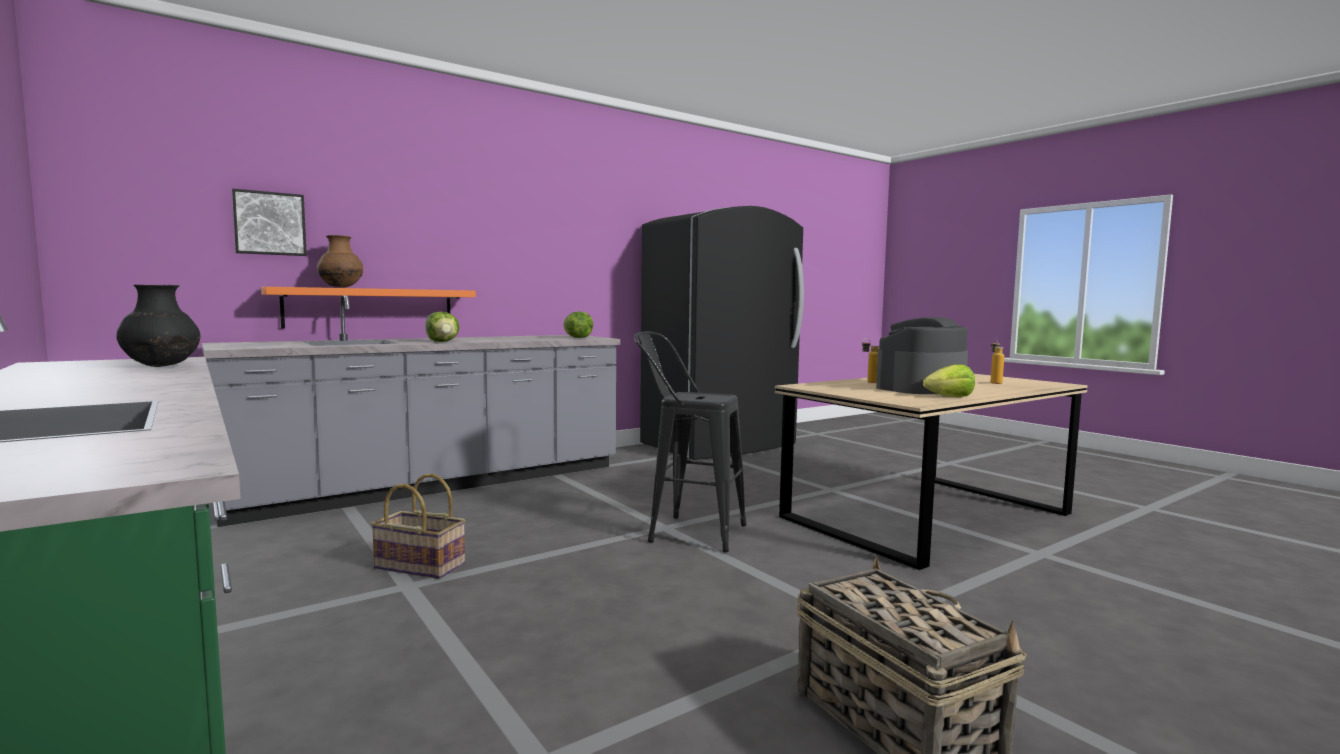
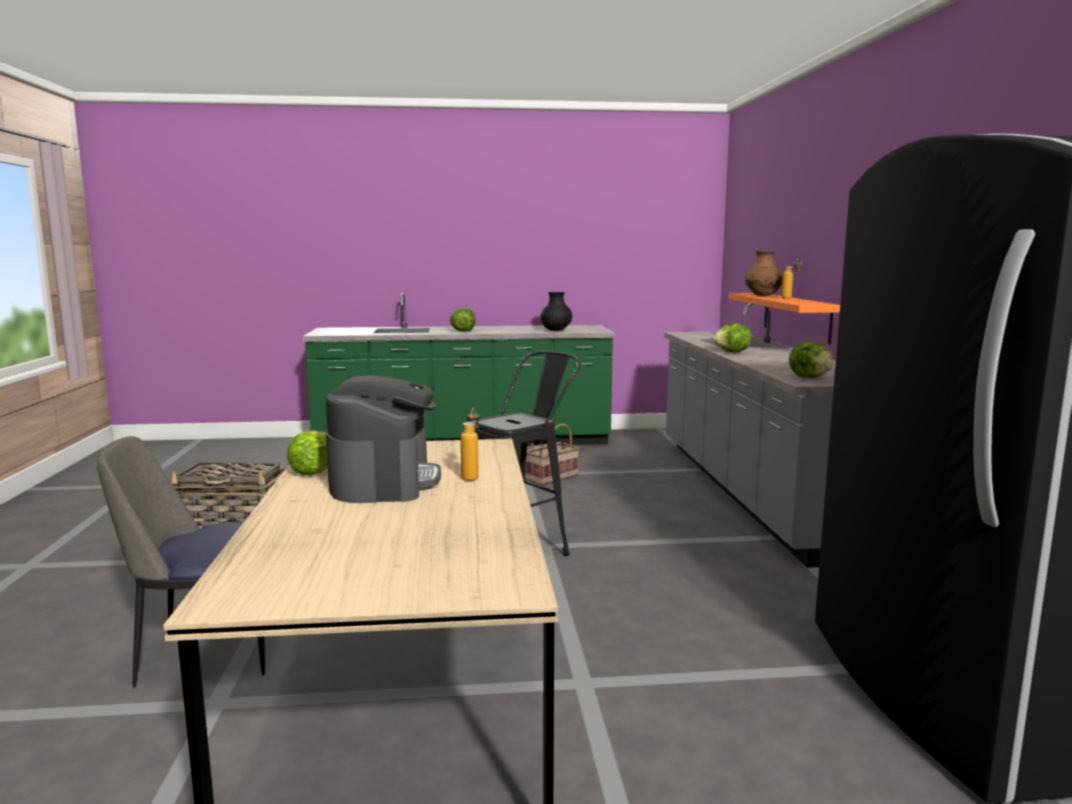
camera: 120 degrees right, 5 degrees up
picture [232,189,307,256] -> none
bottle [990,339,1004,384] -> bottle moved to [782,259,802,299]
none -> chair [97,436,265,688]
none -> lettuce [450,308,475,332]

